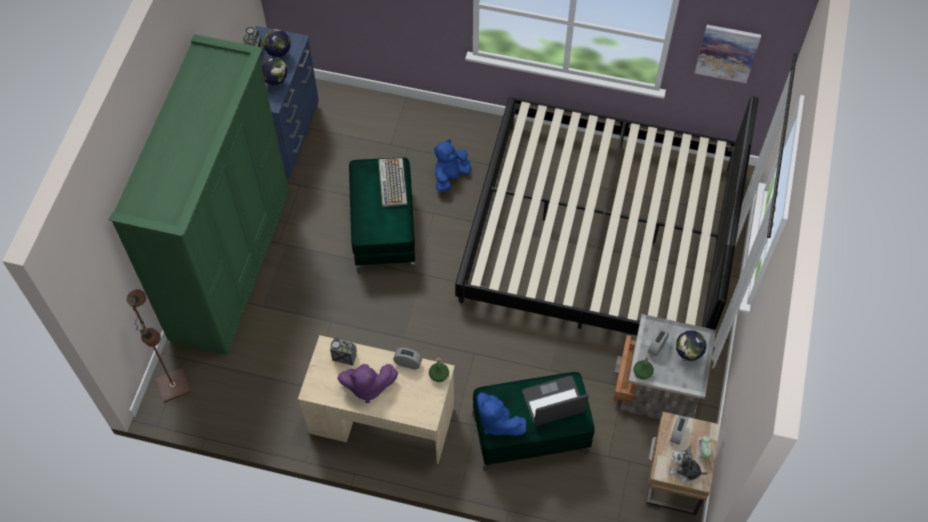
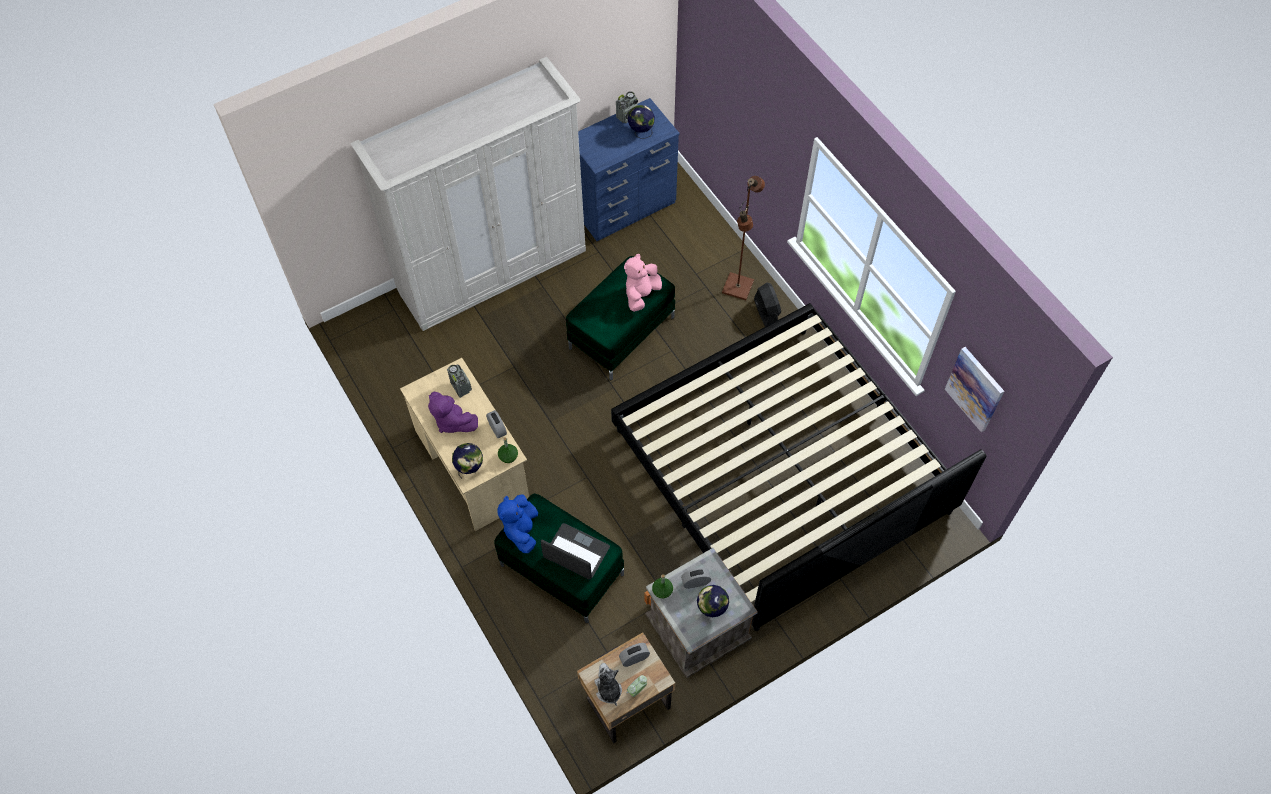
camera: 45 degrees right, 0 degrees up
green wardrobe [109,34,289,355] -> white wardrobe [350,57,586,331]
brown floor lamp [126,289,191,403] -> brown floor lamp moved to [722,176,765,300]
globe [261,57,288,94] -> globe moved to [452,443,483,479]
keyboard [378,158,407,207] -> pink plush toy [624,254,662,312]
blue plush toy [434,139,471,193] -> none
none -> black fan [754,283,781,327]

